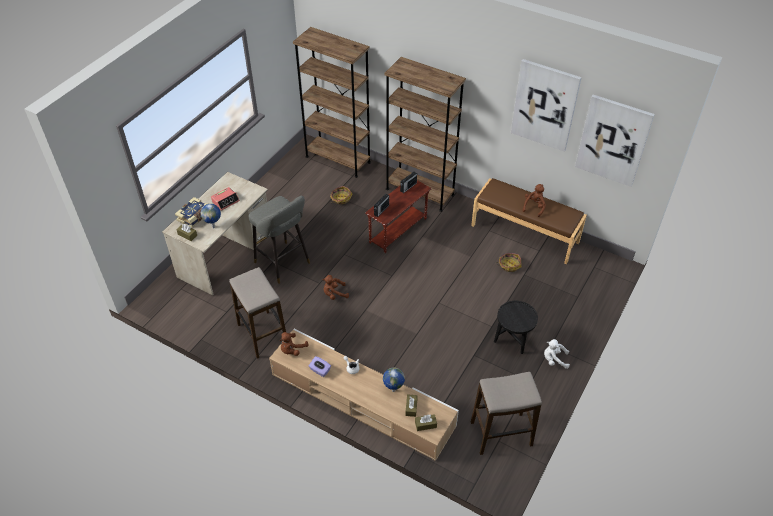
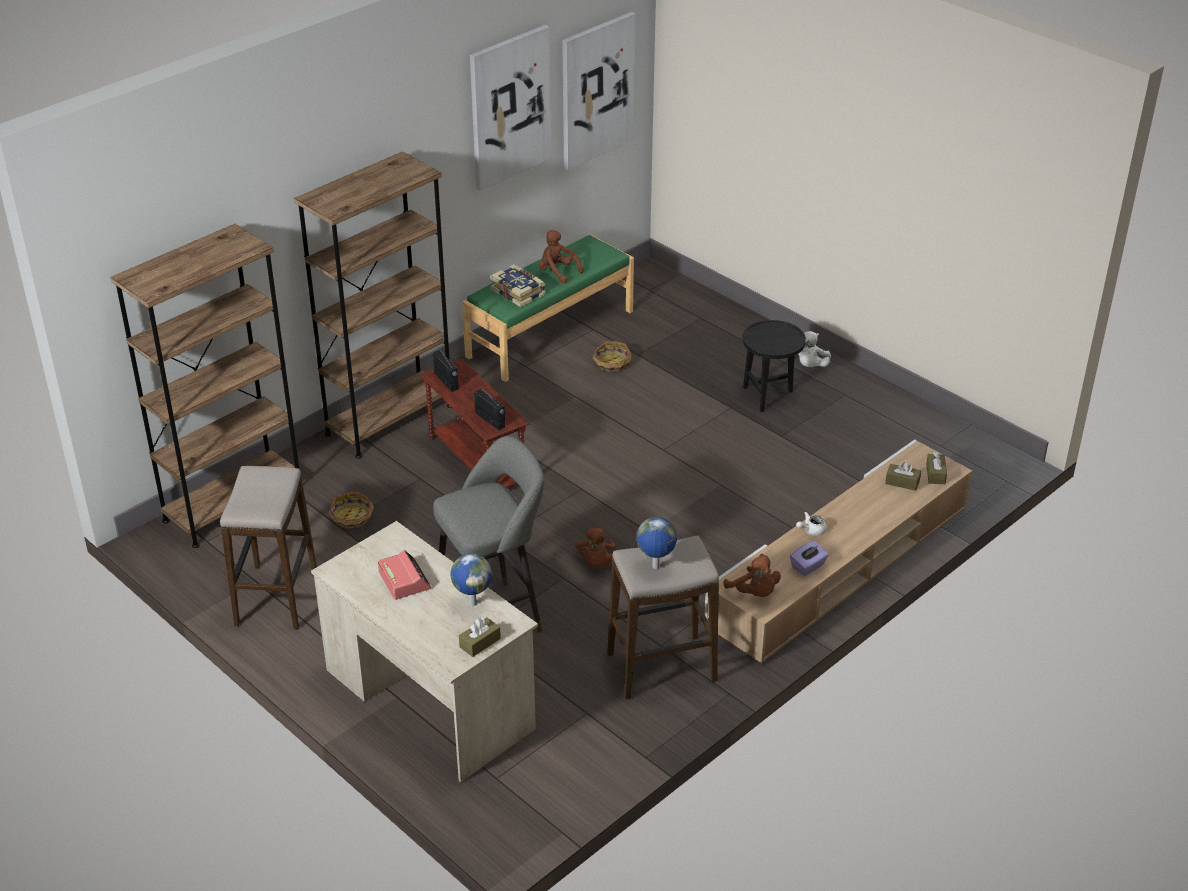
camera: 75 degrees left, 10 degrees down
book [175,197,208,228] -> book moved to [490,264,546,307]
globe [383,368,405,392] -> globe moved to [636,517,677,569]
brown bench [471,178,587,264] -> green bench [462,235,634,382]
stool [471,372,542,455] -> stool moved to [220,466,317,630]

